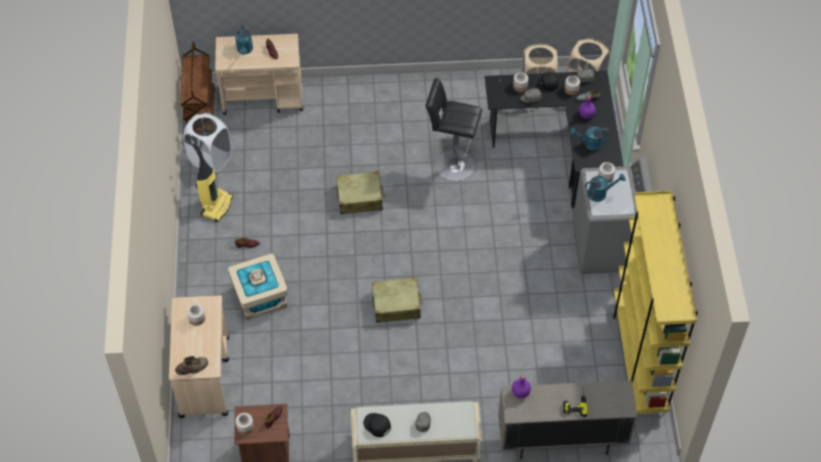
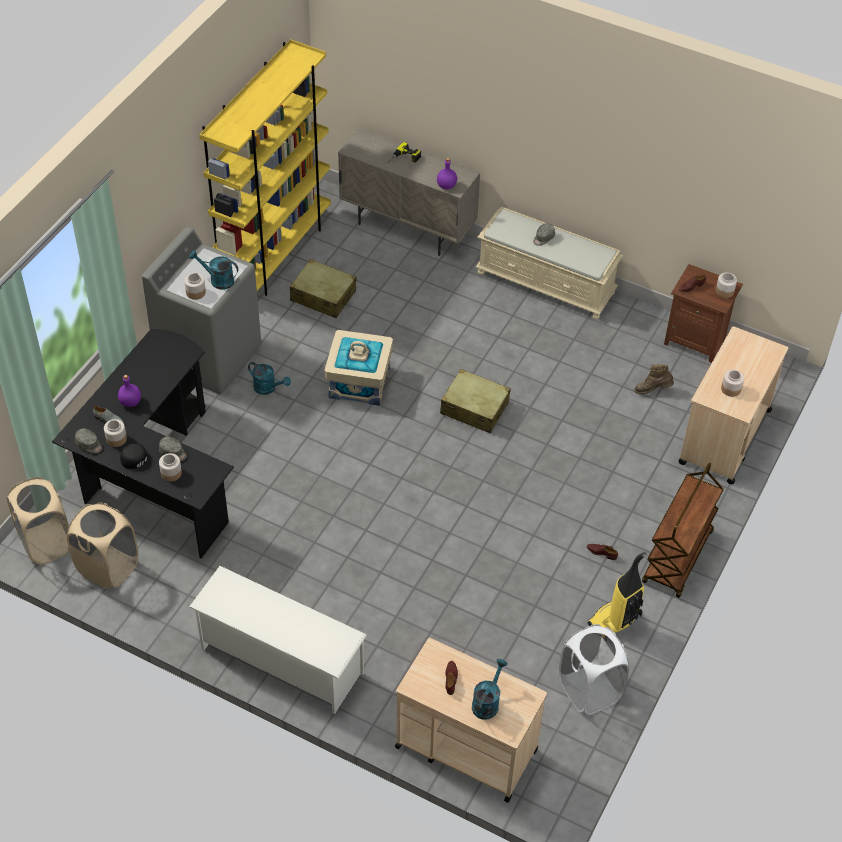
camera: 150 degrees left, 5 degrees down
brown boot [175,356,208,375] -> brown boot moved to [634,365,674,394]
brown cart [180,42,215,125] -> brown cart moved to [642,463,724,598]
beige storage box [228,253,288,320] -> beige storage box moved to [324,330,393,406]
beige suitcase [337,171,385,214] -> beige suitcase moved to [290,259,357,318]
black cap [363,413,391,437] -> none
black stool [425,78,482,181] -> none
turquoise watering can [570,126,609,151] -> turquoise watering can moved to [248,362,291,395]
none -> white shoe rack [189,566,367,714]

